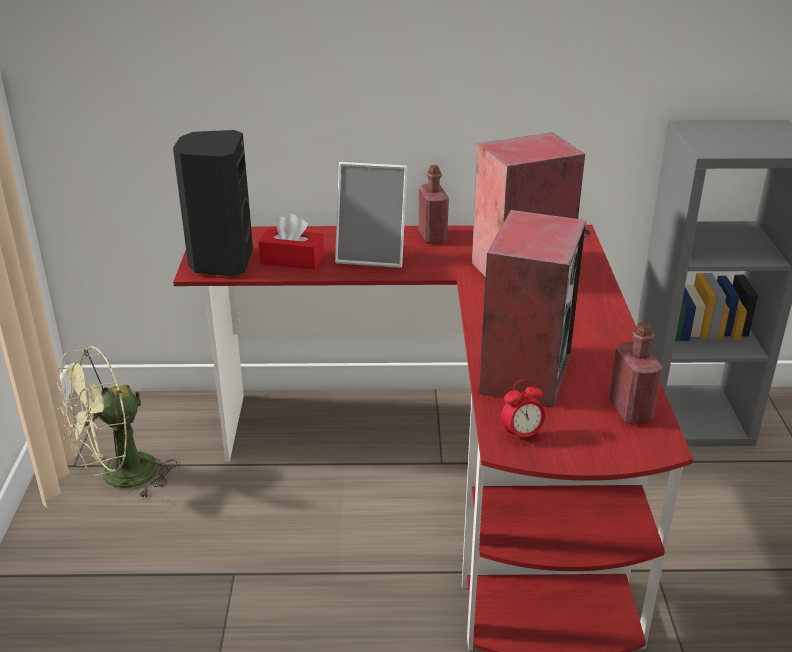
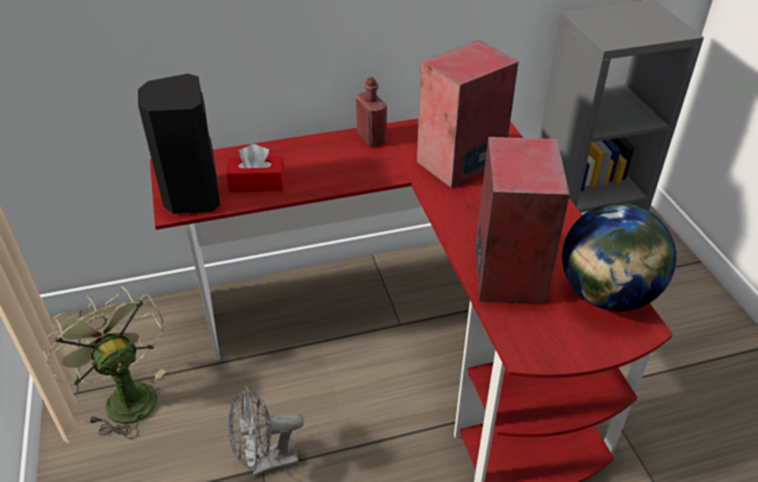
camera: 15 degrees left, 10 degrees up
green fan [57,347,177,499] -> green fan turned 105 degrees clockwise [43,287,166,439]
picture frame [335,162,408,268] -> none
alarm clock [501,379,545,444] -> none
red bottle [609,322,663,424] -> globe [562,203,676,311]
none -> grey fan [228,386,304,476]

